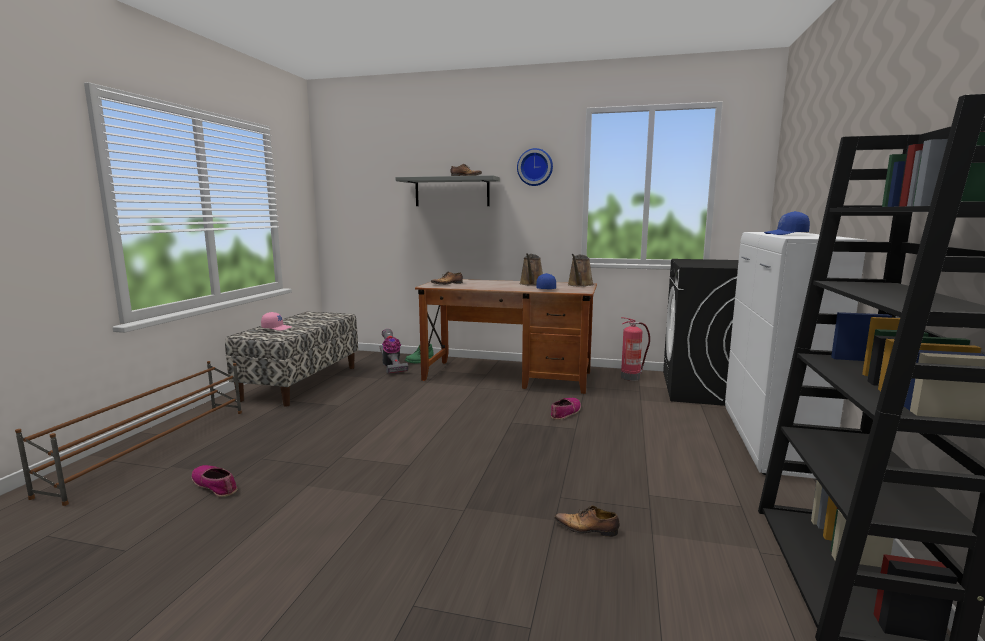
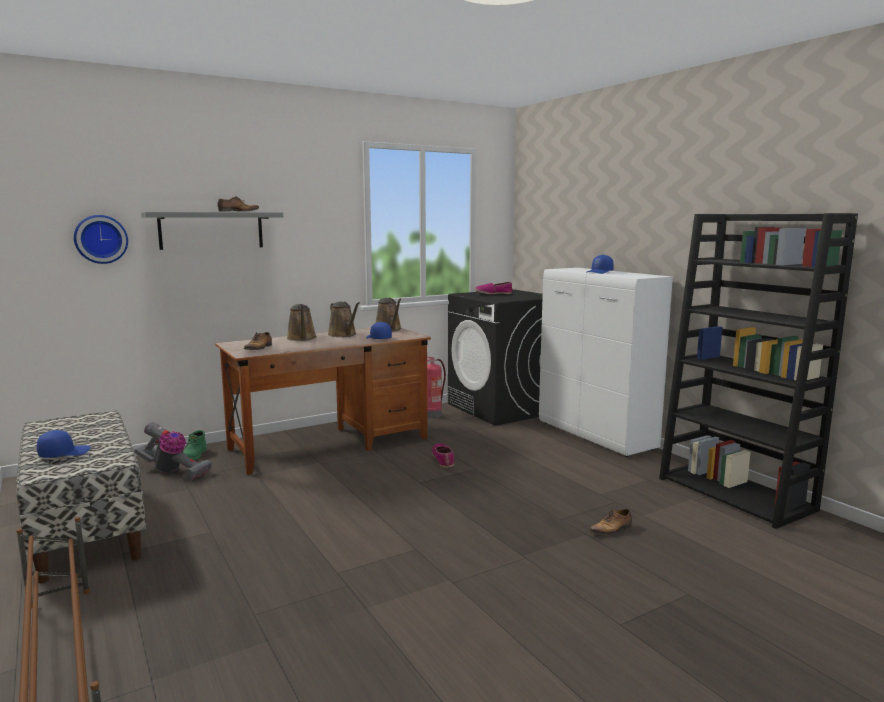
camera: 45 degrees left, 0 degrees up
shoe [191,465,237,497] -> shoe moved to [474,282,512,294]
pink cap [261,312,292,331] -> blue cap [37,430,91,458]
wall clock [517,148,553,186] -> wall clock moved to [74,215,128,264]
none -> brown watering can [287,304,317,341]

